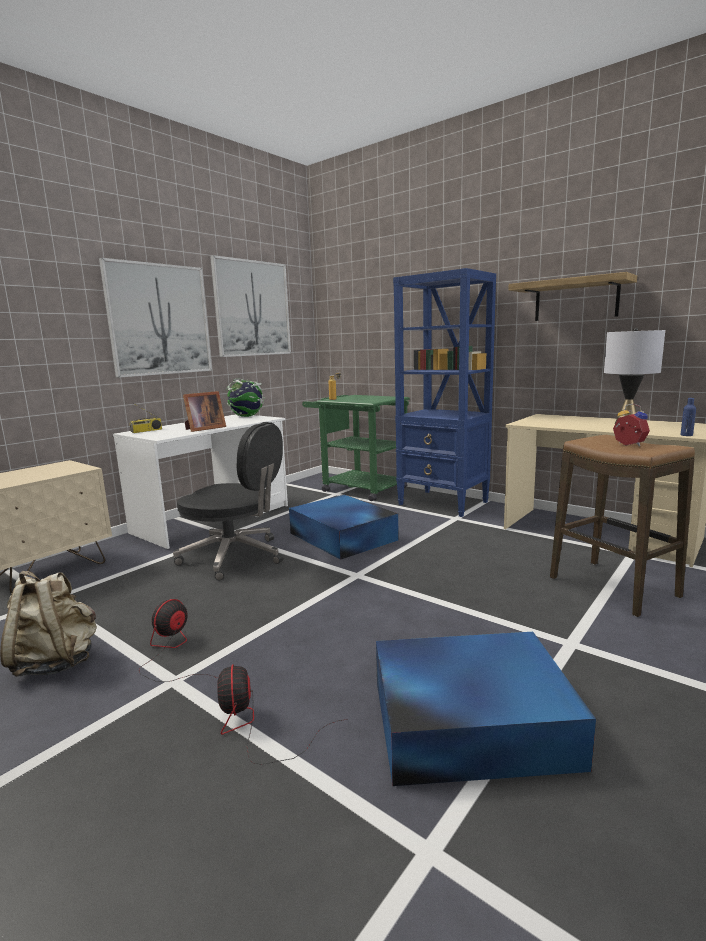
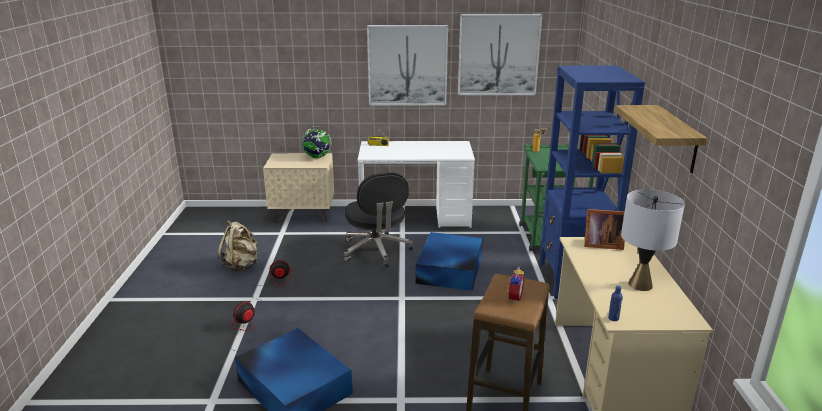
camera: 50 degrees right, 10 degrees up
picture frame [183,391,226,432] -> picture frame moved to [584,209,625,250]
globe [226,378,265,417] -> globe moved to [302,126,331,158]

